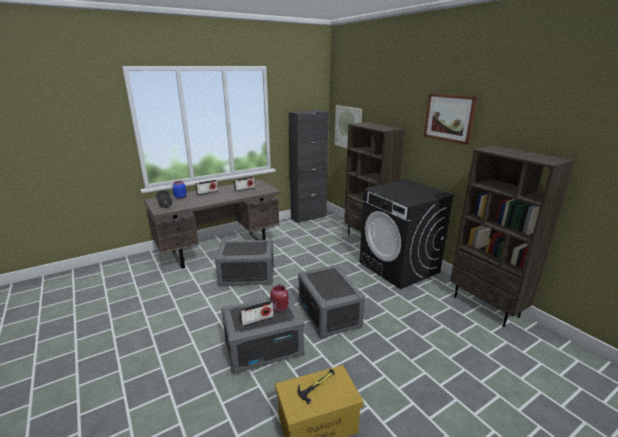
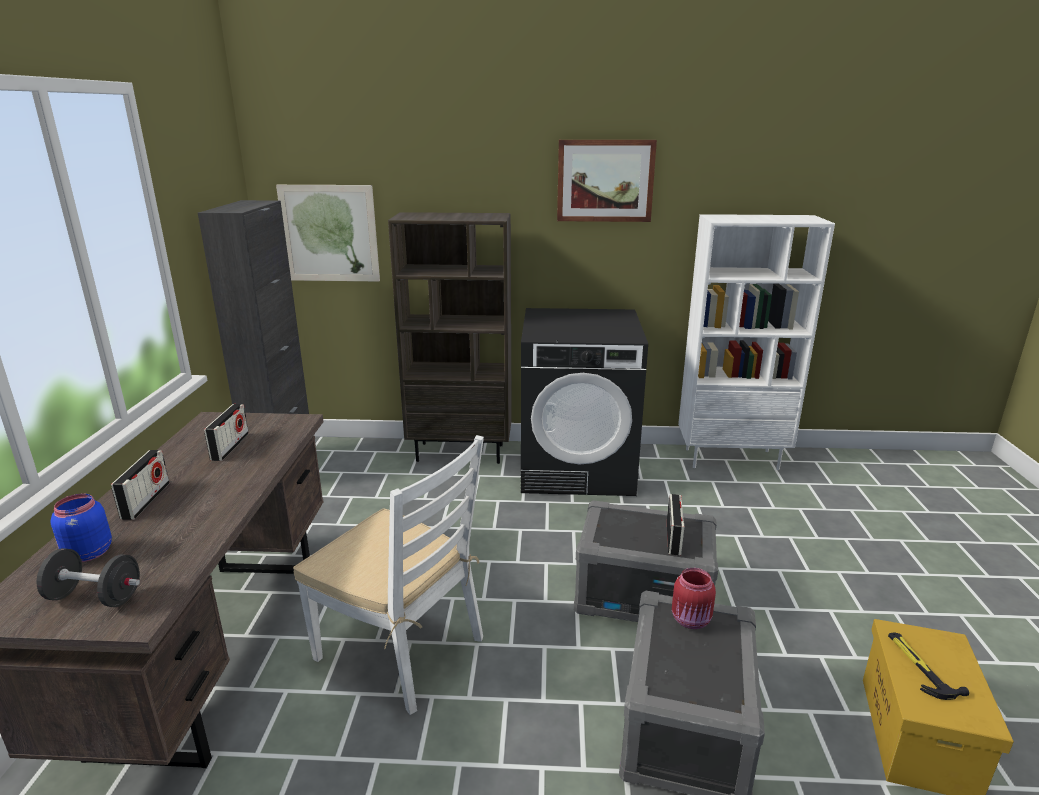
camera: 55 degrees left, 0 degrees up
grey storage box [215,239,274,286] -> white chair [293,435,484,715]
radio [239,300,274,327] -> radio moved to [667,494,684,555]
brown bookcase [450,145,575,327] -> white bookcase [678,214,835,470]

